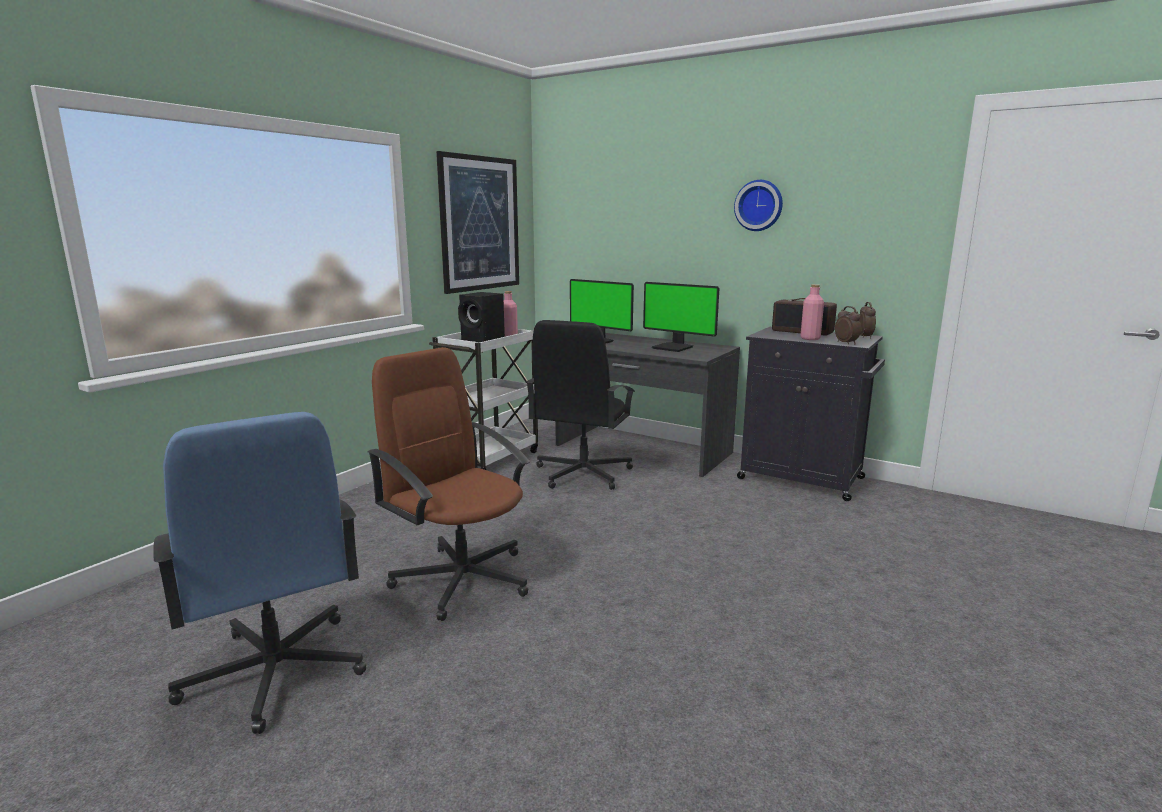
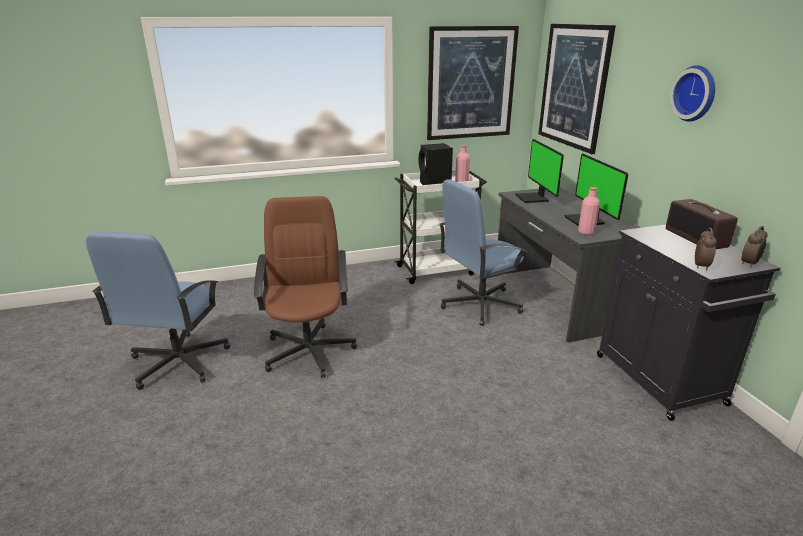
camera: 40 degrees right, 10 degrees up
black office chair [526,320,635,490] -> blue office chair [440,179,527,326]
pink bottle [800,284,824,340] -> pink bottle moved to [578,187,600,235]
none -> picture [539,24,616,154]

